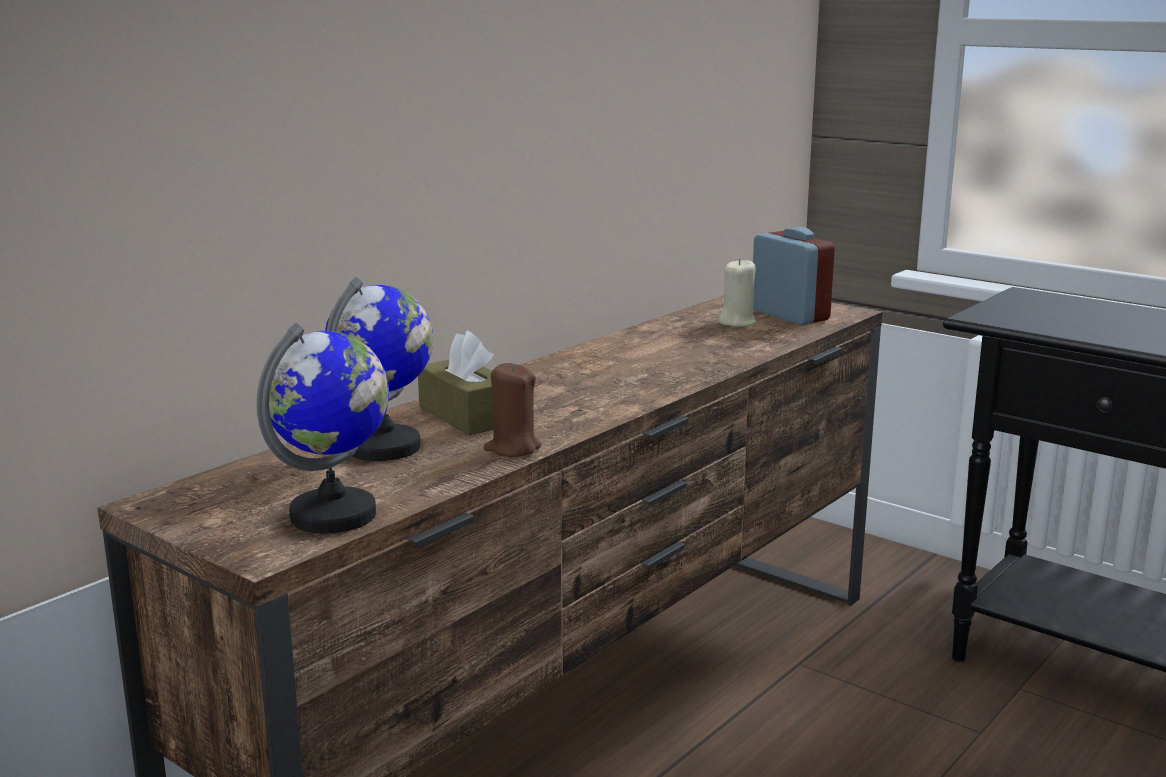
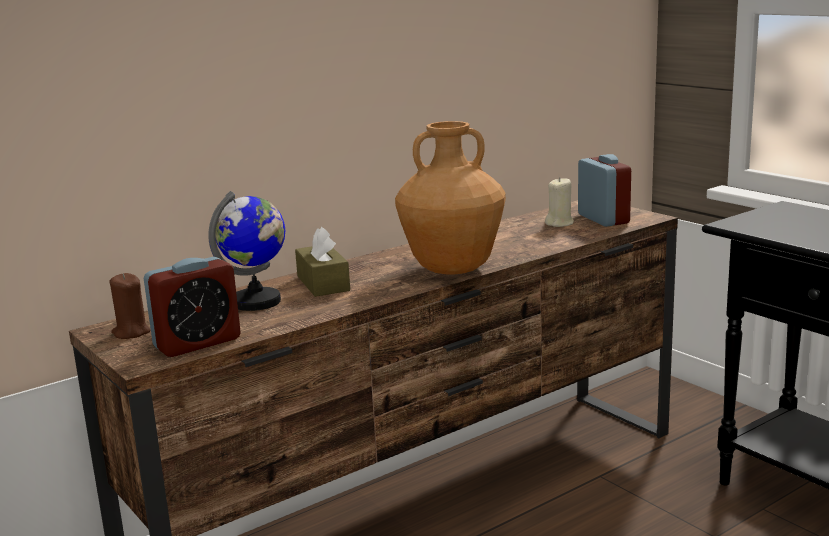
camera: 15 degrees right, 0 degrees up
globe [257,323,389,533] -> alarm clock [144,257,241,357]
brown candle [483,363,541,457] -> brown candle moved to [110,273,150,339]
none -> brown vase [395,121,506,275]

